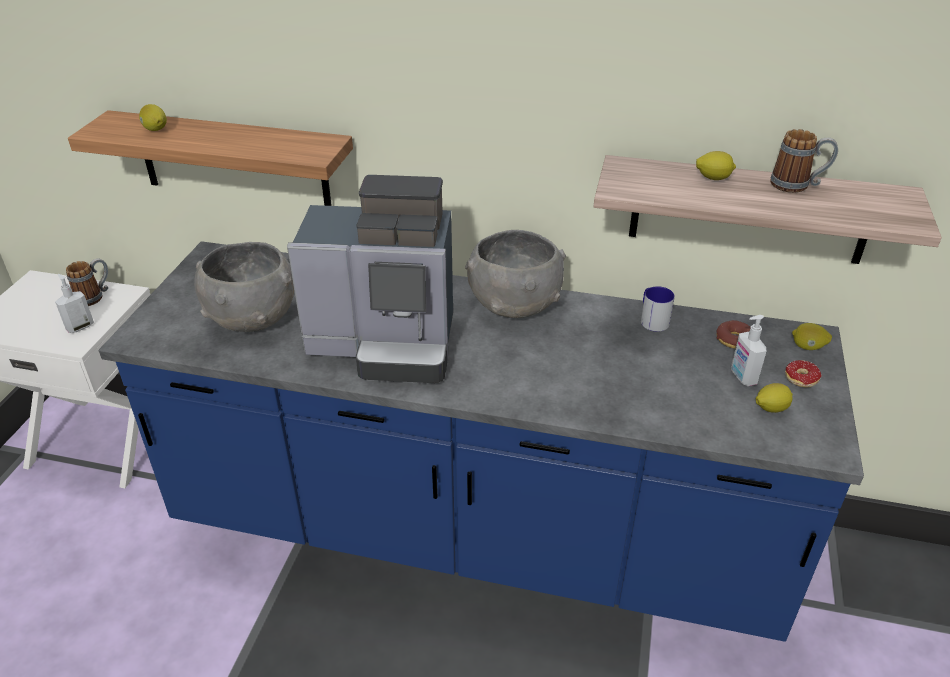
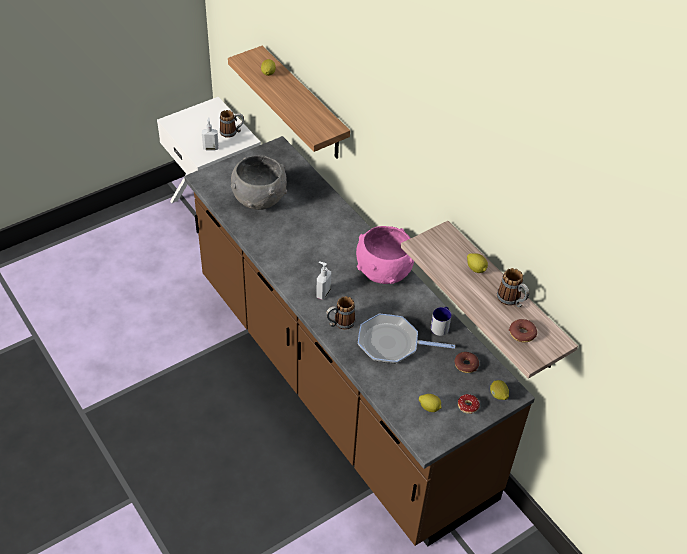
camera: 40 degrees right, 10 degrees up
blue counter [99,241,864,642] -> brown counter [184,136,535,547]
coffee machine [287,175,453,383] -> none
grey bowl [465,230,566,318] -> pink bowl [356,226,414,284]
soap dispenser [731,315,766,386] -> soap dispenser moved to [316,262,331,300]
none -> mug [326,296,356,330]
none -> frying pan [358,314,455,363]
none -> donut [509,319,537,343]

